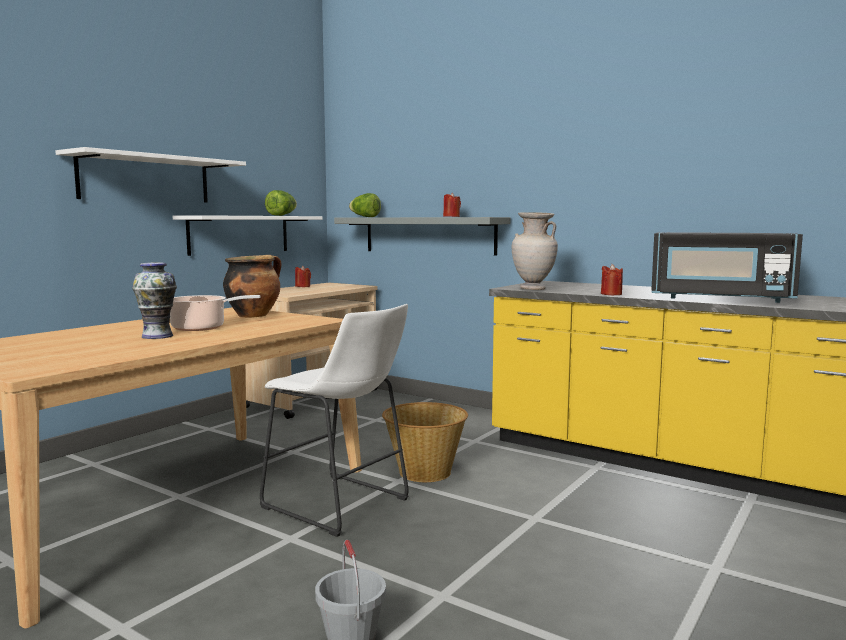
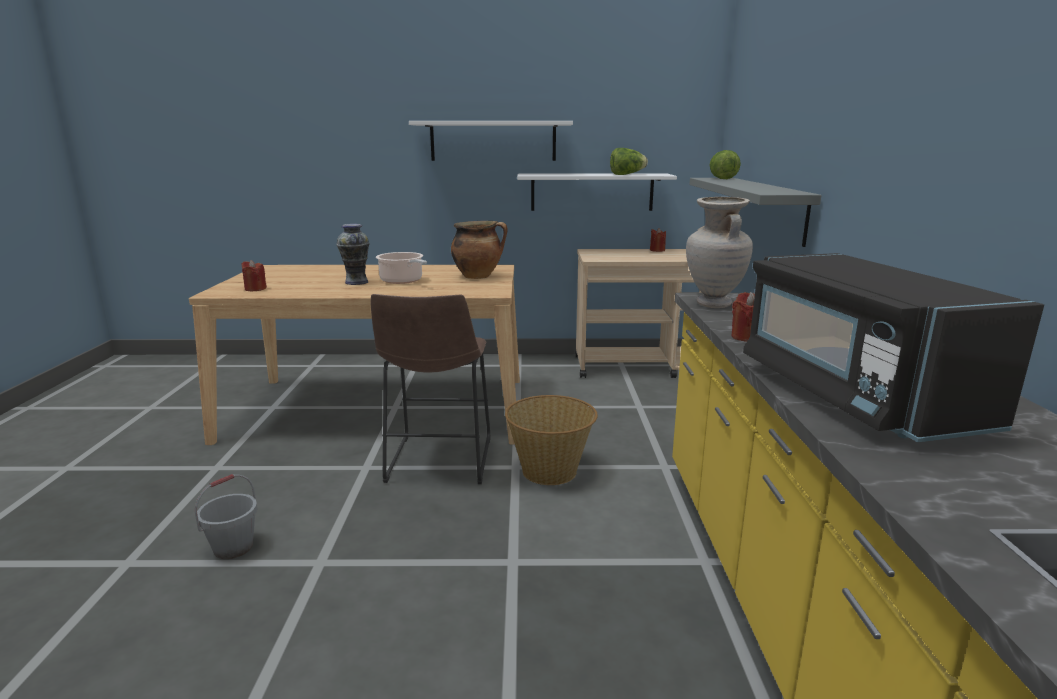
camera: 55 degrees right, 10 degrees up
white stool [260,304,408,537] -> brown stool [371,294,490,484]
red candle [443,193,461,217] -> red candle moved to [242,260,267,291]

